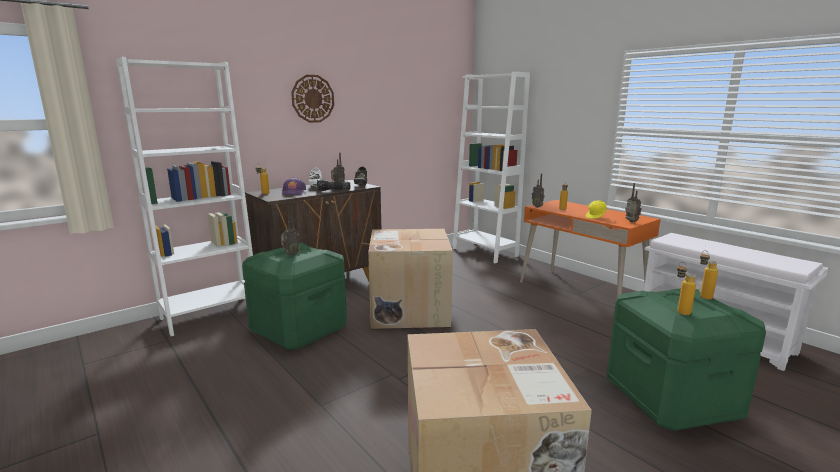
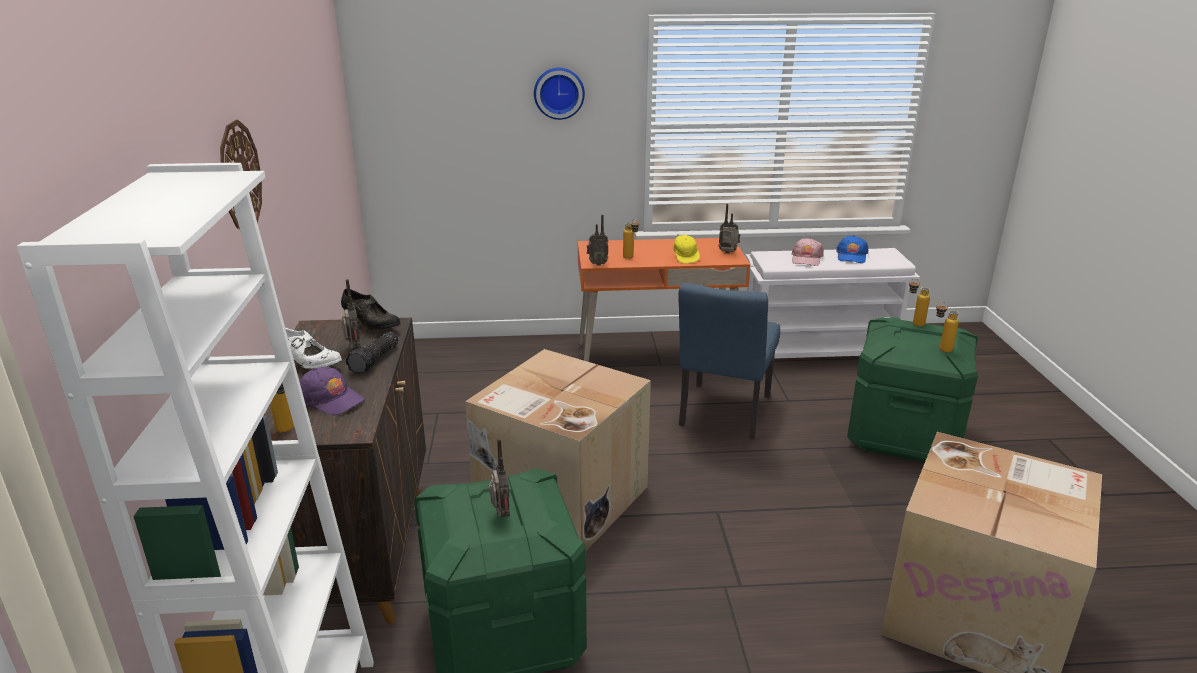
camera: 55 degrees left, 10 degrees up
white bookcase [452,72,530,263] -> none
none -> wall clock [534,68,585,120]
none -> blue chair [678,283,780,439]
none -> pink cap [792,238,824,266]
none -> blue cap [836,235,868,263]

